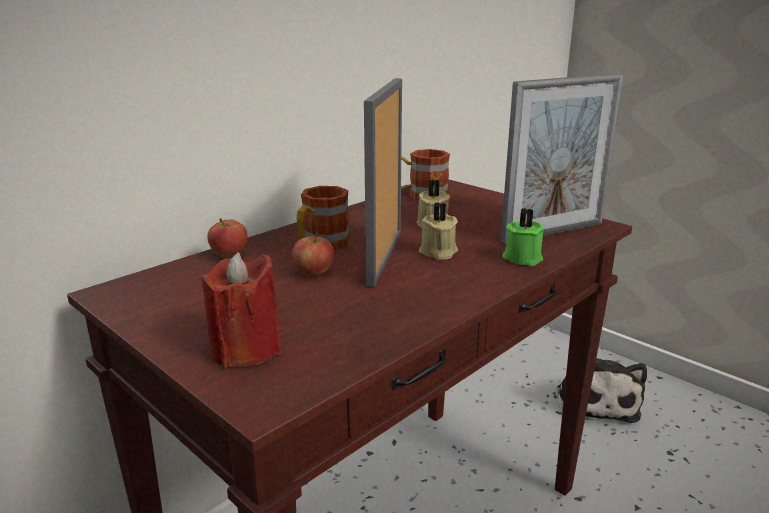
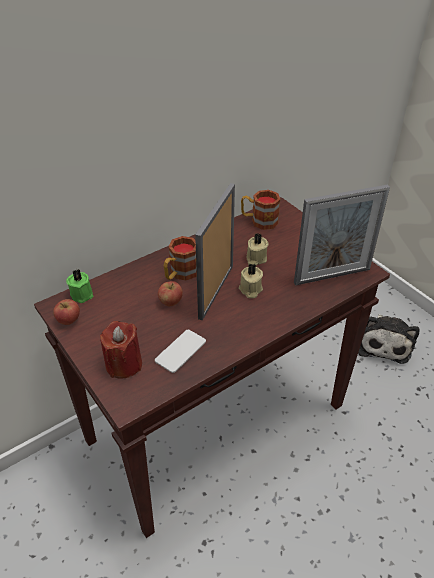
camera: 10 degrees right, 20 degrees up
apple [207,218,247,258] -> apple moved to [53,299,80,325]
green candle [502,208,544,266] -> green candle moved to [66,269,93,303]
none -> phone [155,330,206,373]

